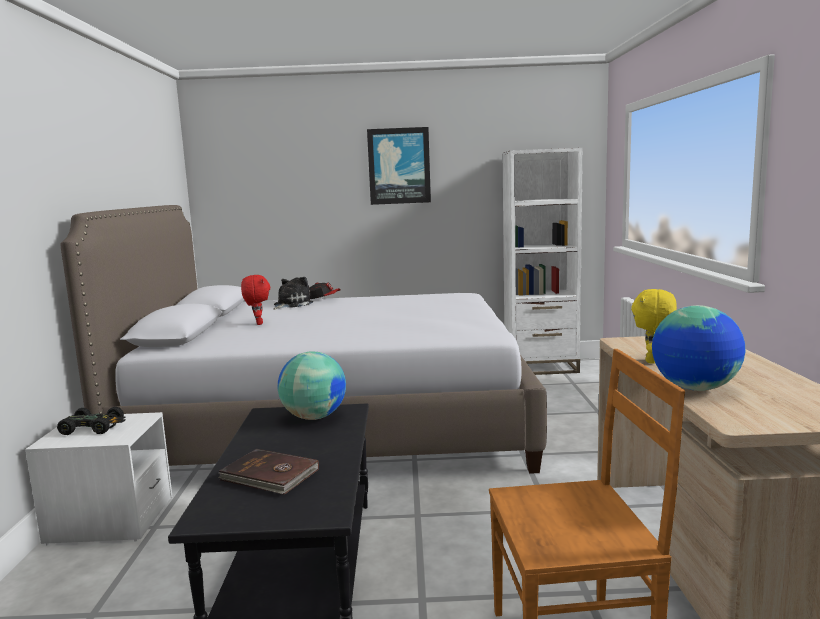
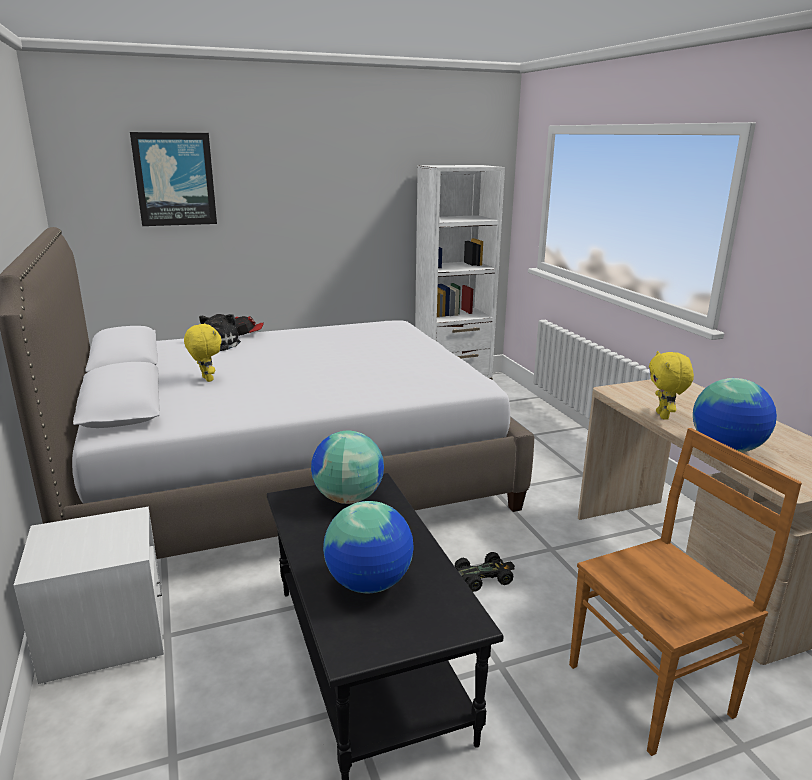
camera: 20 degrees left, 10 degrees up
black toy car [57,407,126,435] -> black toy car moved to [455,552,515,592]
brown book [218,449,319,495] -> globe [323,501,414,593]
red plush toy [241,275,270,325] -> yellow plush toy [184,323,222,382]
picture [367,127,431,205] -> picture moved to [130,132,217,226]

